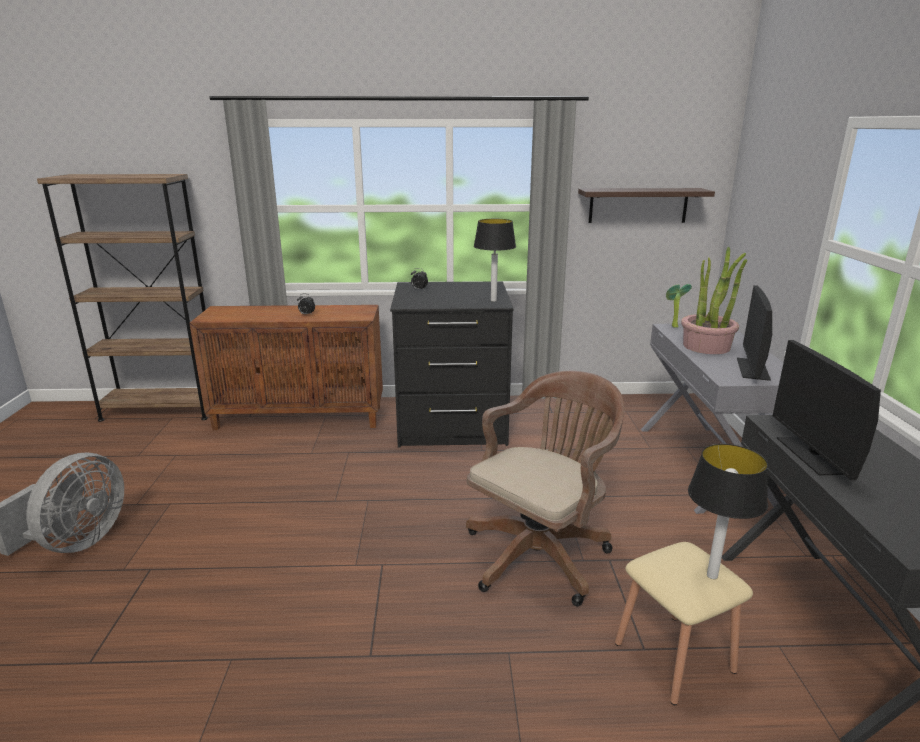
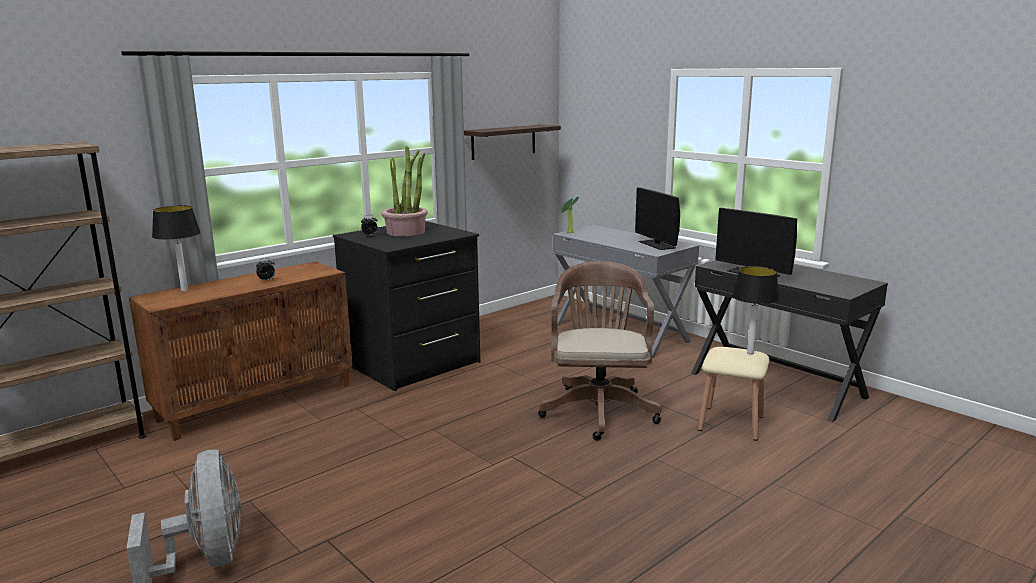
camera: 40 degrees left, 5 degrees down
table lamp [474,219,516,302] -> table lamp moved to [152,205,201,292]
potted plant [681,247,747,354] -> potted plant moved to [381,146,427,236]

